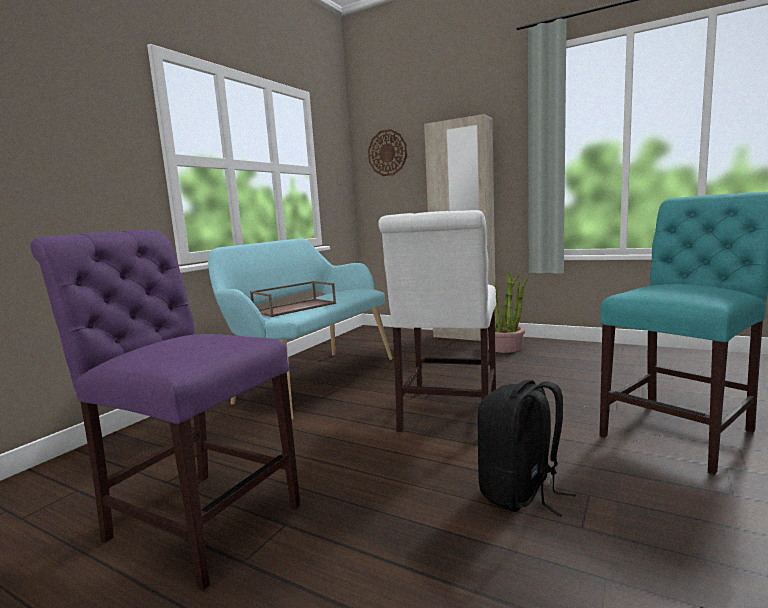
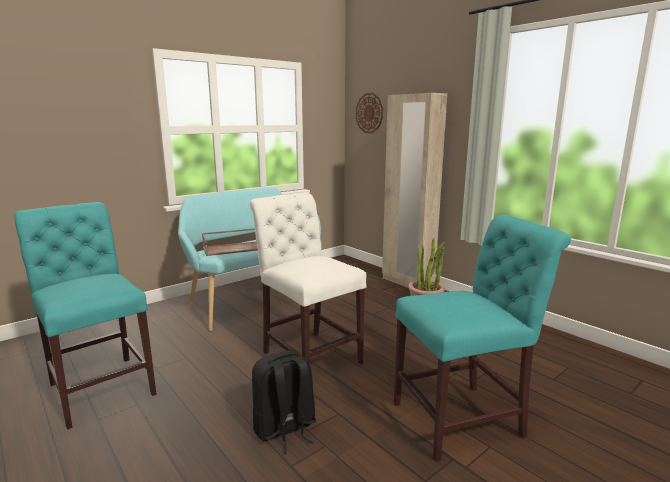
camera: 20 degrees right, 5 degrees up
purple chair [30,230,300,590] -> turquoise chair [14,202,156,429]
white chair [378,210,496,432] -> white chair turned 105 degrees clockwise [250,193,366,364]

